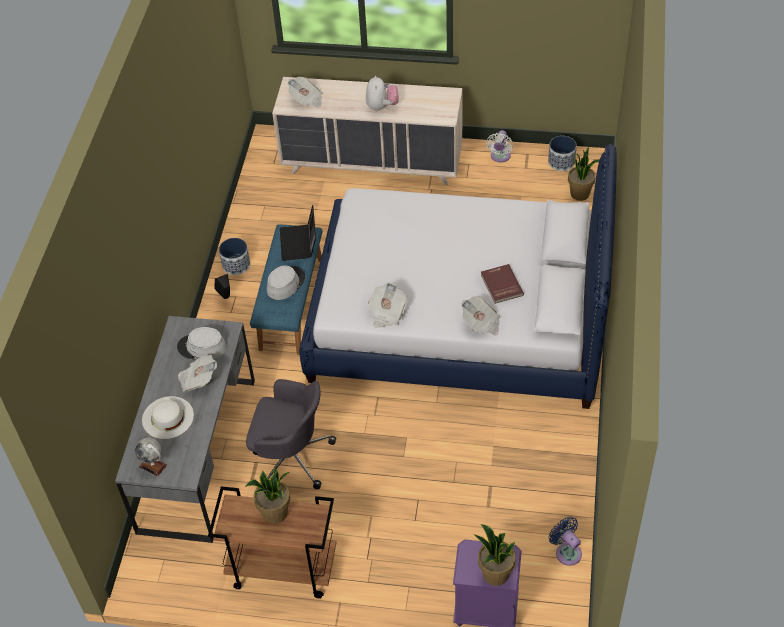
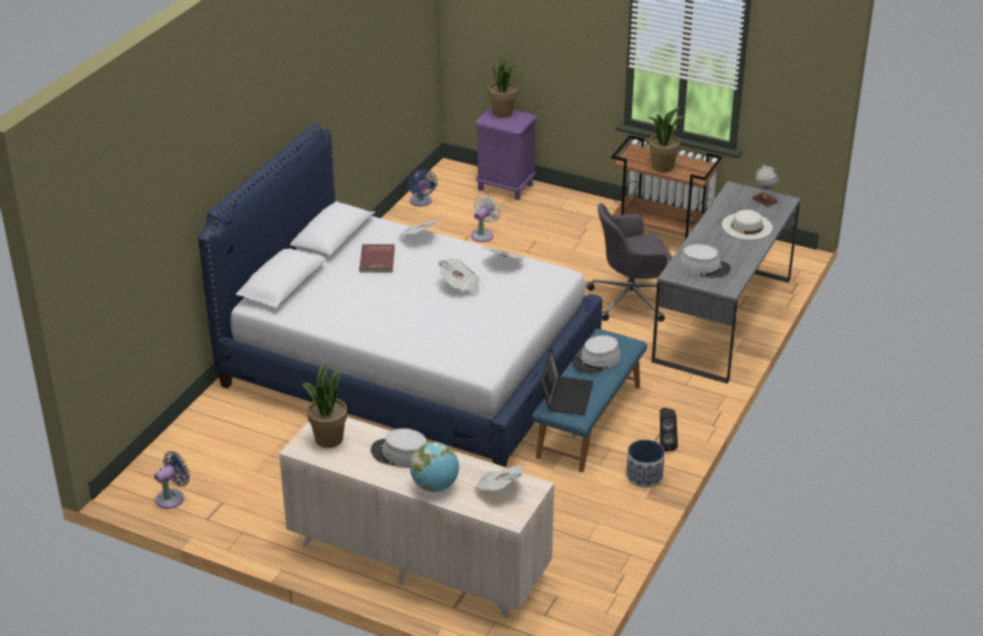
camera: 165 degrees left, 15 degrees down
newspaper [178,355,217,392] -> newspaper moved to [438,258,480,294]
grey office chair [246,379,336,489] -> grey office chair turned 45 degrees counterclockwise [586,203,673,322]
plush toy [366,76,399,111] -> grey hat [371,428,427,468]
white fan [486,130,513,162] -> white fan moved to [471,195,501,242]
planter [548,136,577,171] -> blue fan [154,451,190,509]
potted plant [568,147,599,201] -> potted plant moved to [302,362,347,448]
none -> globe [410,443,459,492]

